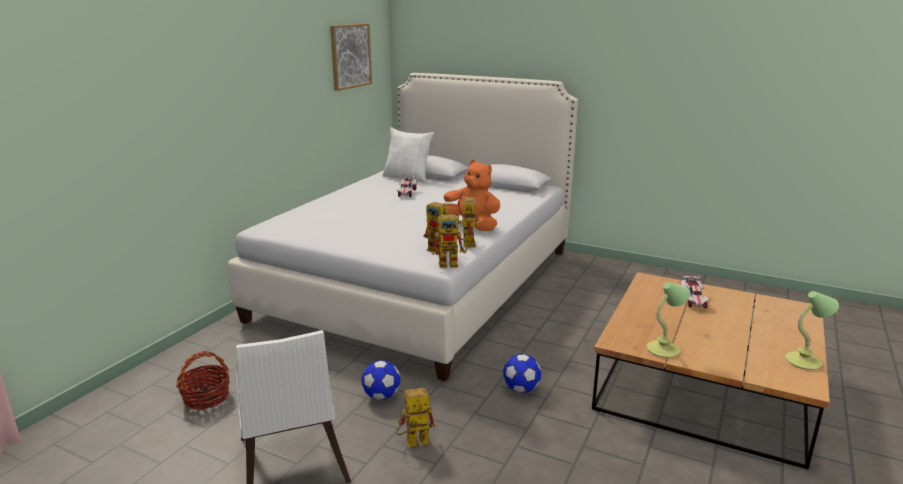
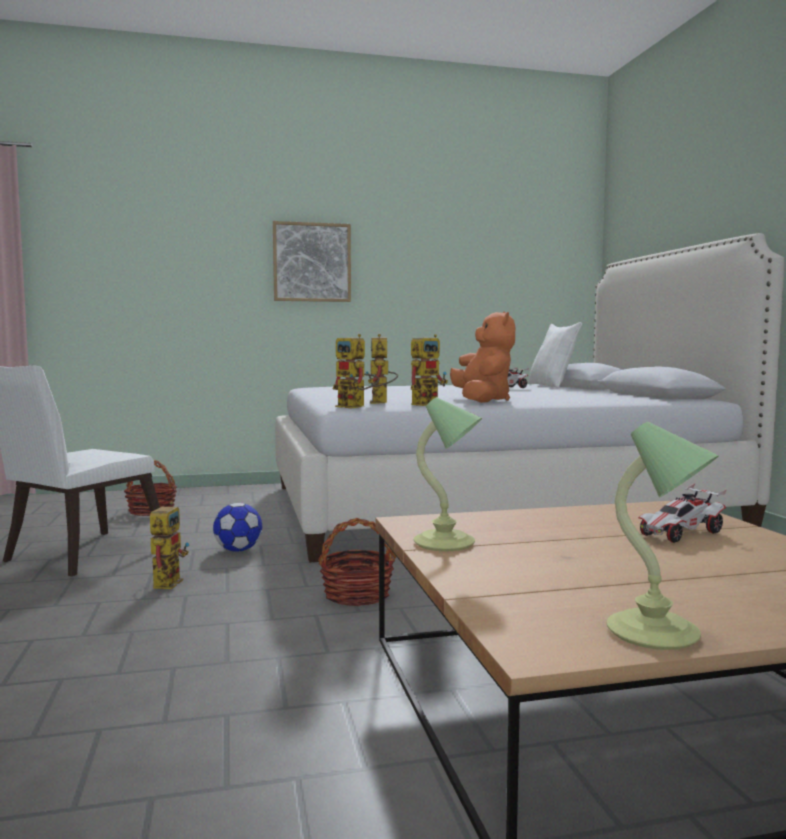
camera: 50 degrees right, 15 degrees down
picture [330,23,372,91] -> picture moved to [273,221,351,302]
toy robot [396,388,435,447] -> toy robot turned 60 degrees clockwise [150,501,189,589]
football [503,354,541,393] -> basket [318,518,396,606]

